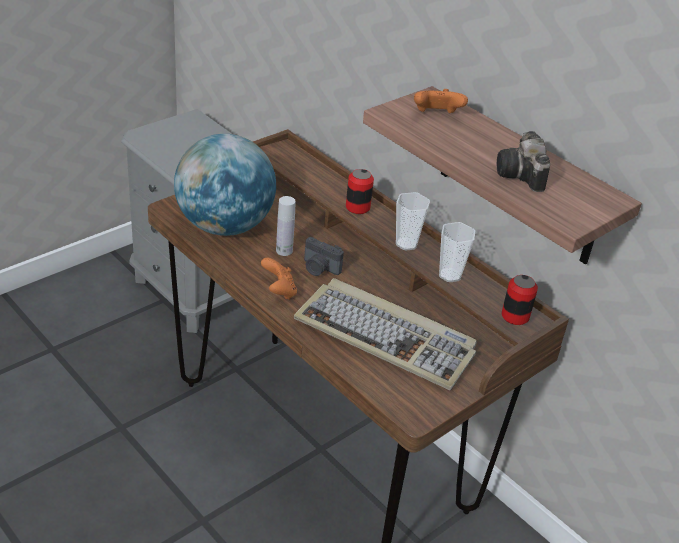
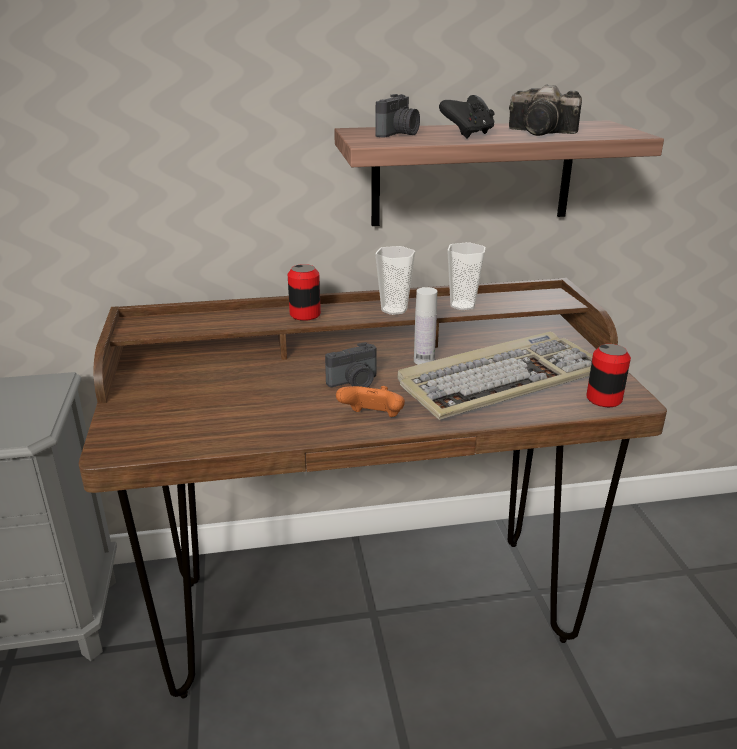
camera: 55 degrees left, 10 degrees down
globe [174,134,276,236] -> none
white bottle [276,196,296,256] -> white bottle moved to [414,287,437,365]
orange game controller [414,89,468,113] -> camera [375,94,420,137]
can [502,275,538,325] -> can moved to [586,344,631,407]
none -> black game controller [439,95,494,139]

